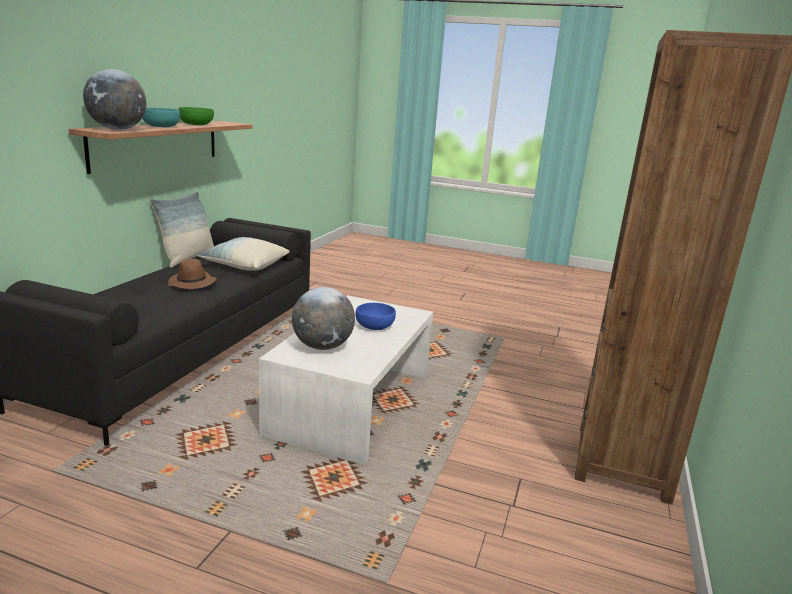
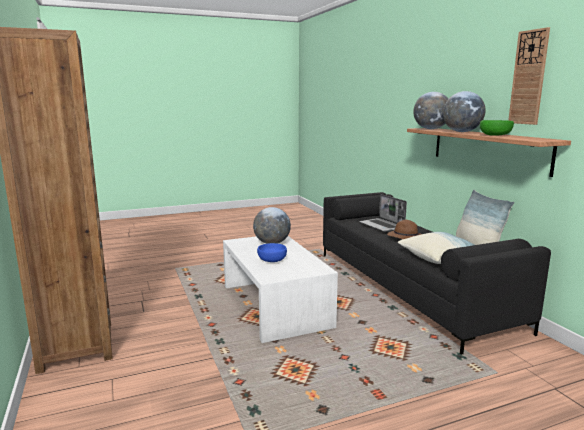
camera: 140 degrees right, 5 degrees down
turquoise bowl [142,108,180,127] -> globe [443,91,486,132]
none -> laptop [359,194,407,232]
none -> wall clock [508,27,550,125]

